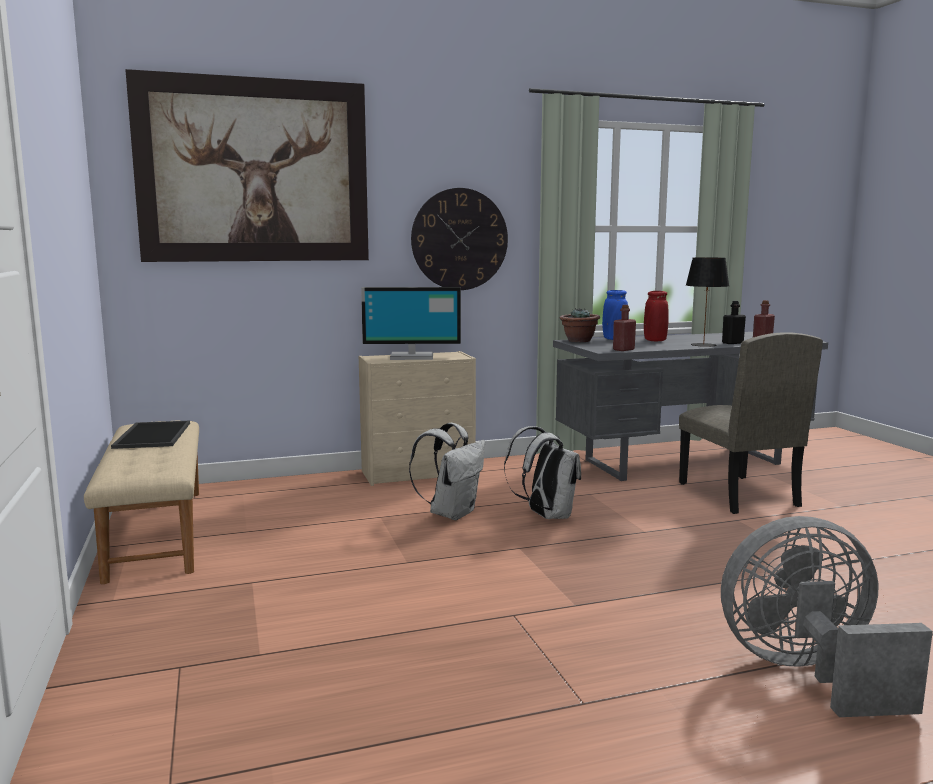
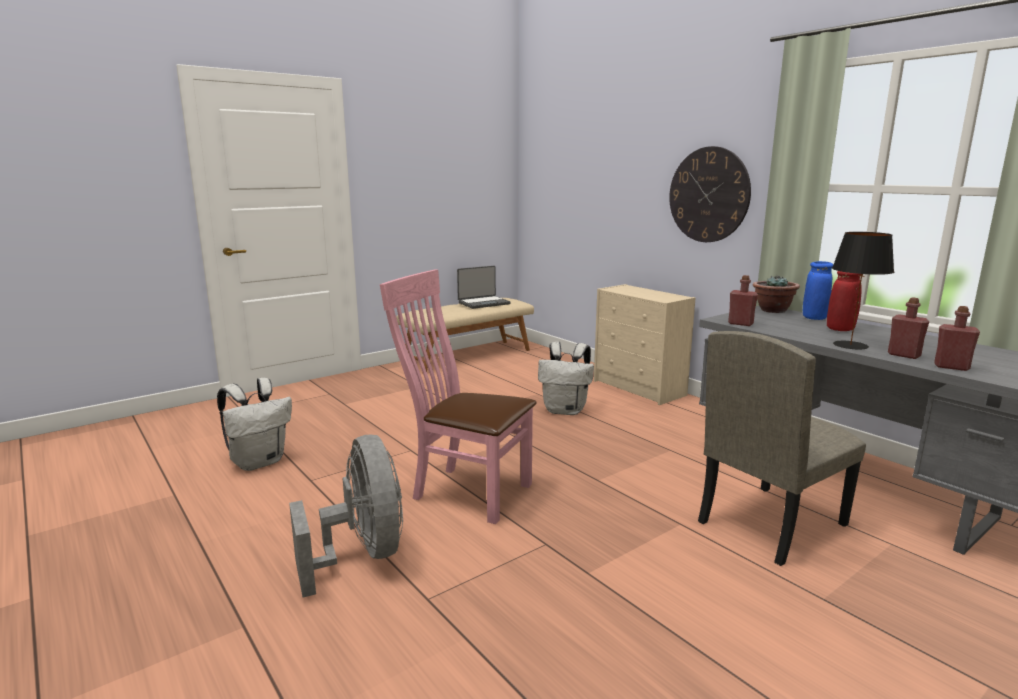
camera: 70 degrees right, 5 degrees up
tray [111,421,190,449] -> laptop [457,266,511,309]
picture [125,69,369,262] -> none
monitor [361,287,461,360] -> none
white backpack [504,426,581,519] -> white backpack moved to [217,377,292,471]
black bottle [722,301,746,344] -> red bottle [888,298,929,359]
none -> pink chair [380,270,536,524]

